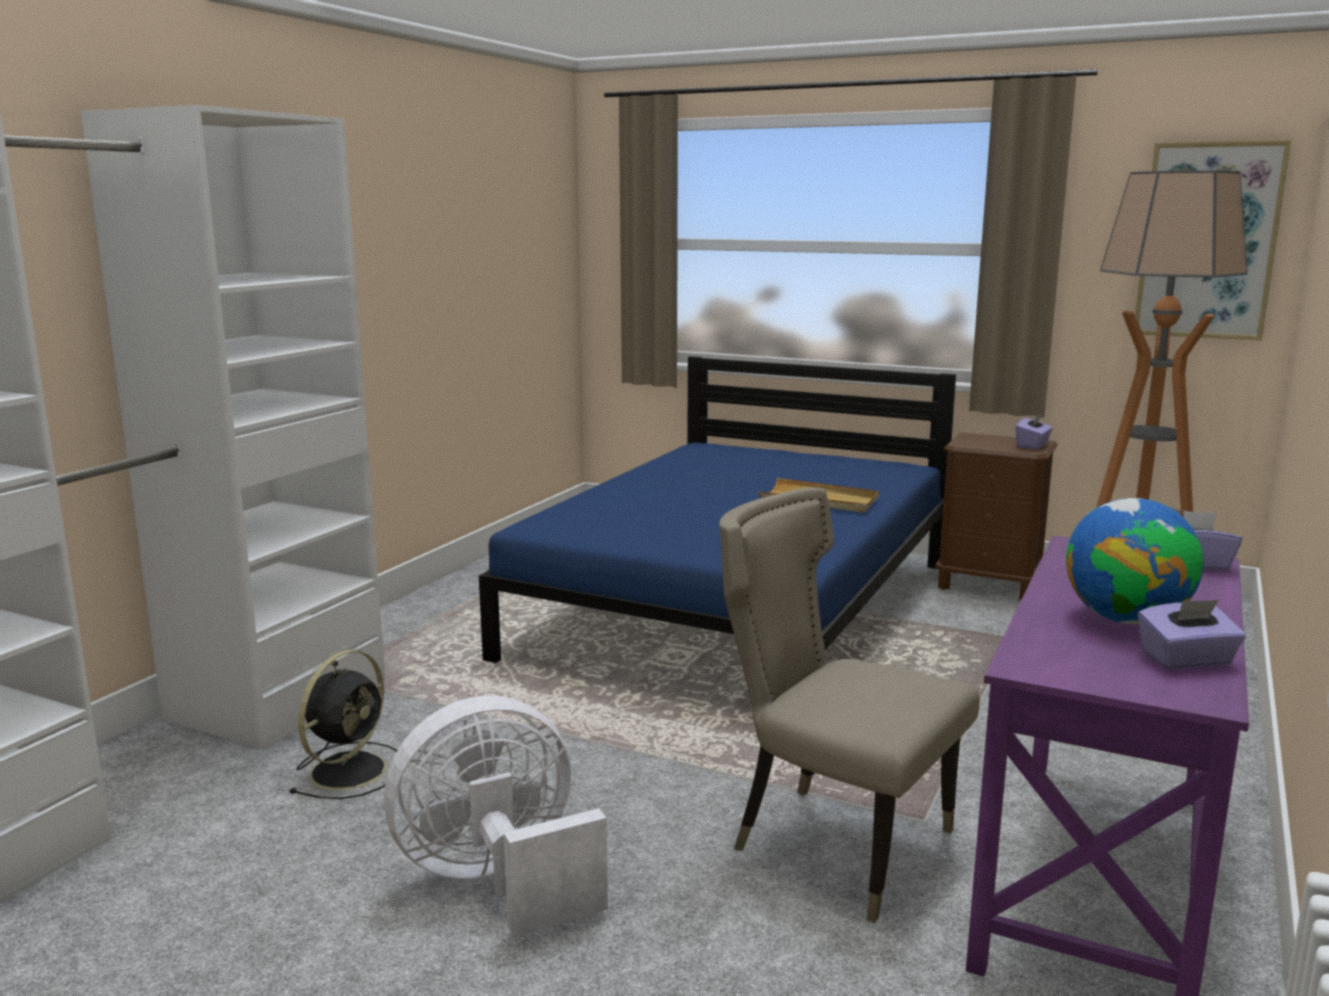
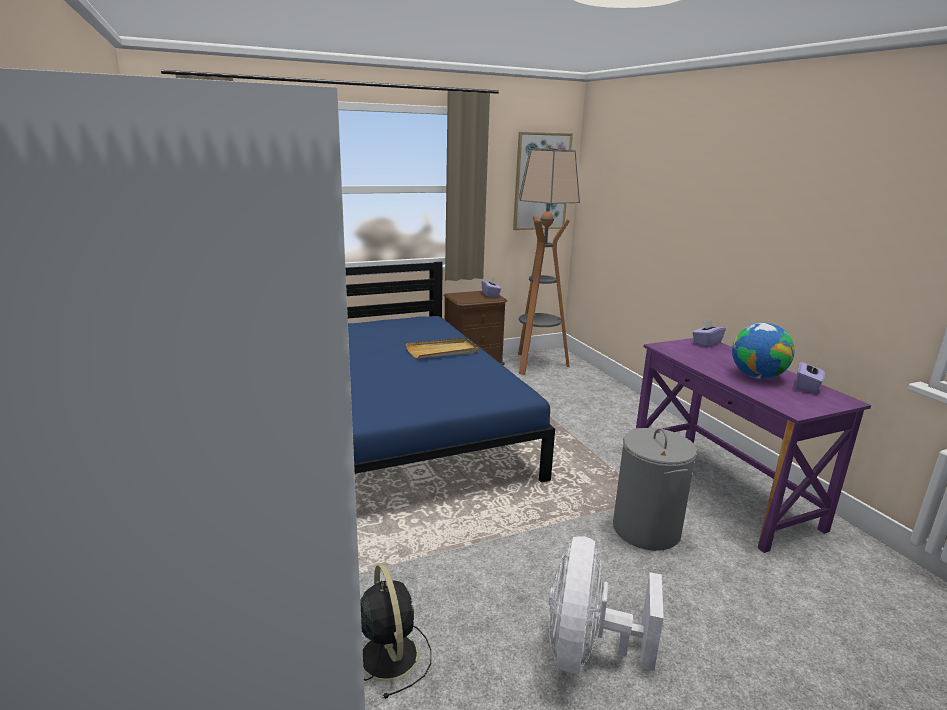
camera: 50 degrees left, 5 degrees up
beige chair [719,487,980,923] -> grey laundry basket [613,428,697,551]

